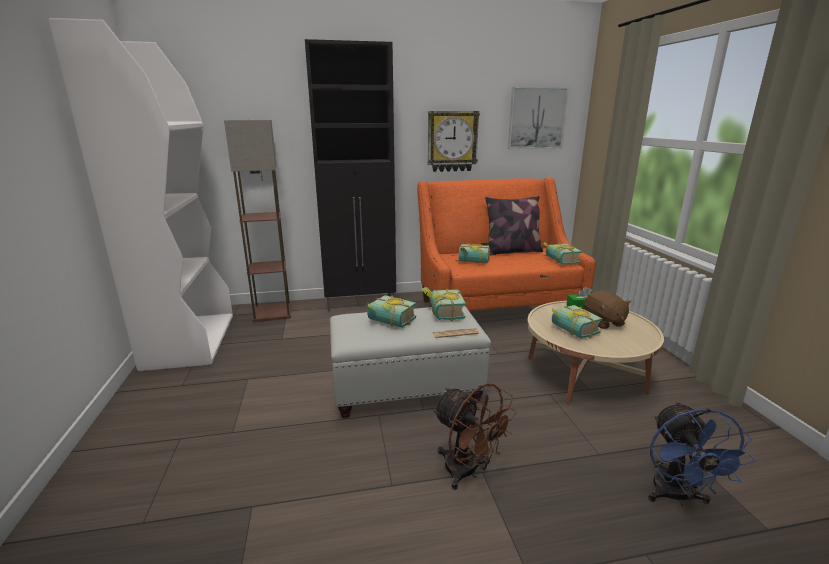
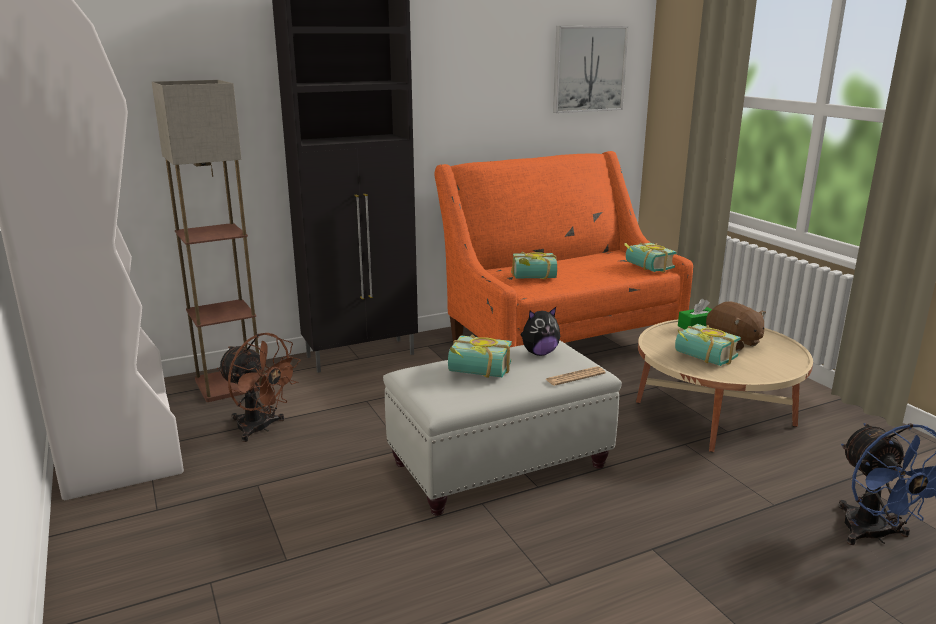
camera: 15 degrees left, 0 degrees up
book [421,287,466,322] -> plush toy [521,307,560,356]
wall clock [428,111,480,172] -> none
brown fan [433,383,517,490] -> brown fan moved to [217,333,301,442]
pillow [485,196,543,255] -> none

